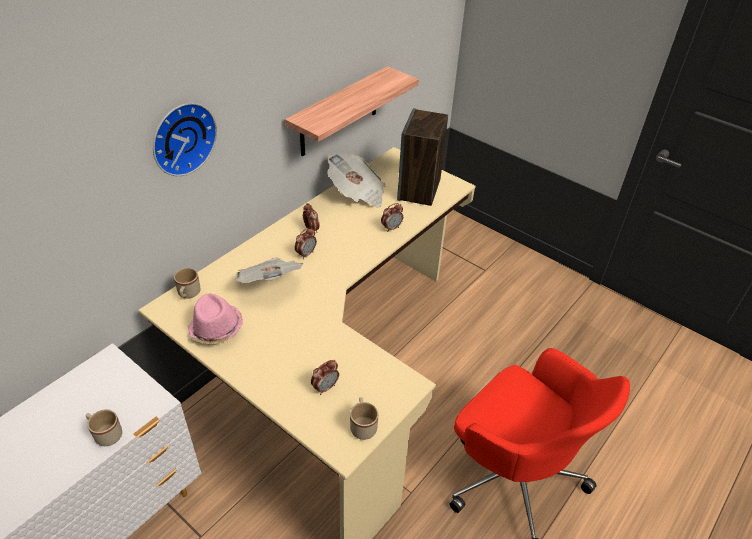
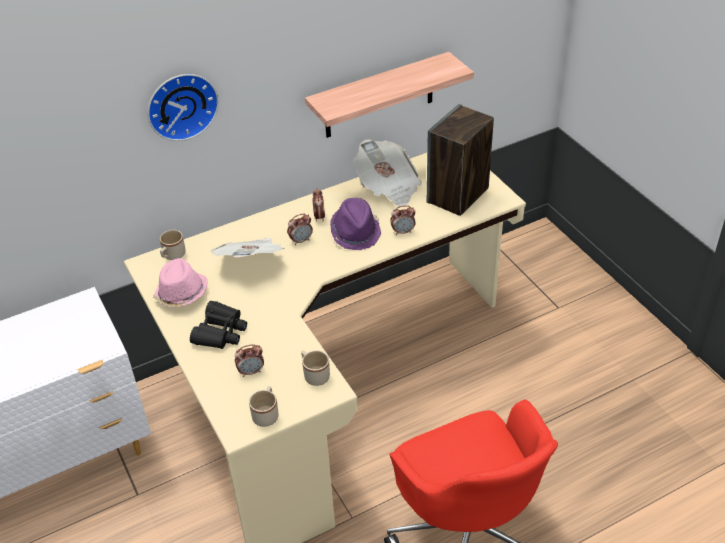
camera: 25 degrees right, 0 degrees up
beige mug [86,409,122,446] -> beige mug moved to [301,351,330,386]
none -> black binoculars [190,301,247,349]
none -> purple hat [330,198,381,250]

